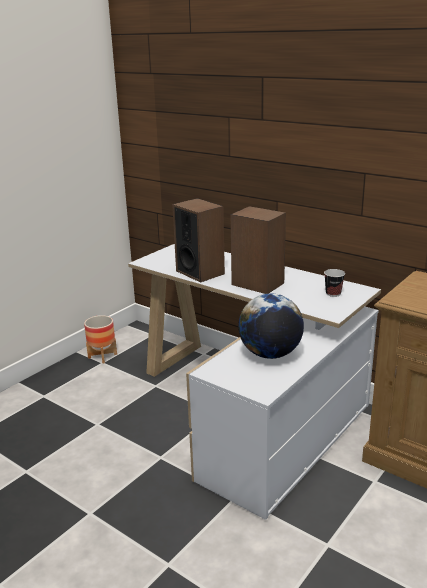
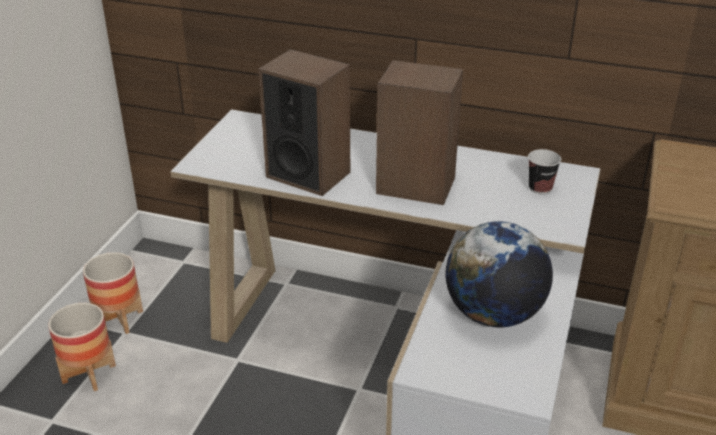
camera: 20 degrees left, 10 degrees up
none -> planter [48,303,116,391]

